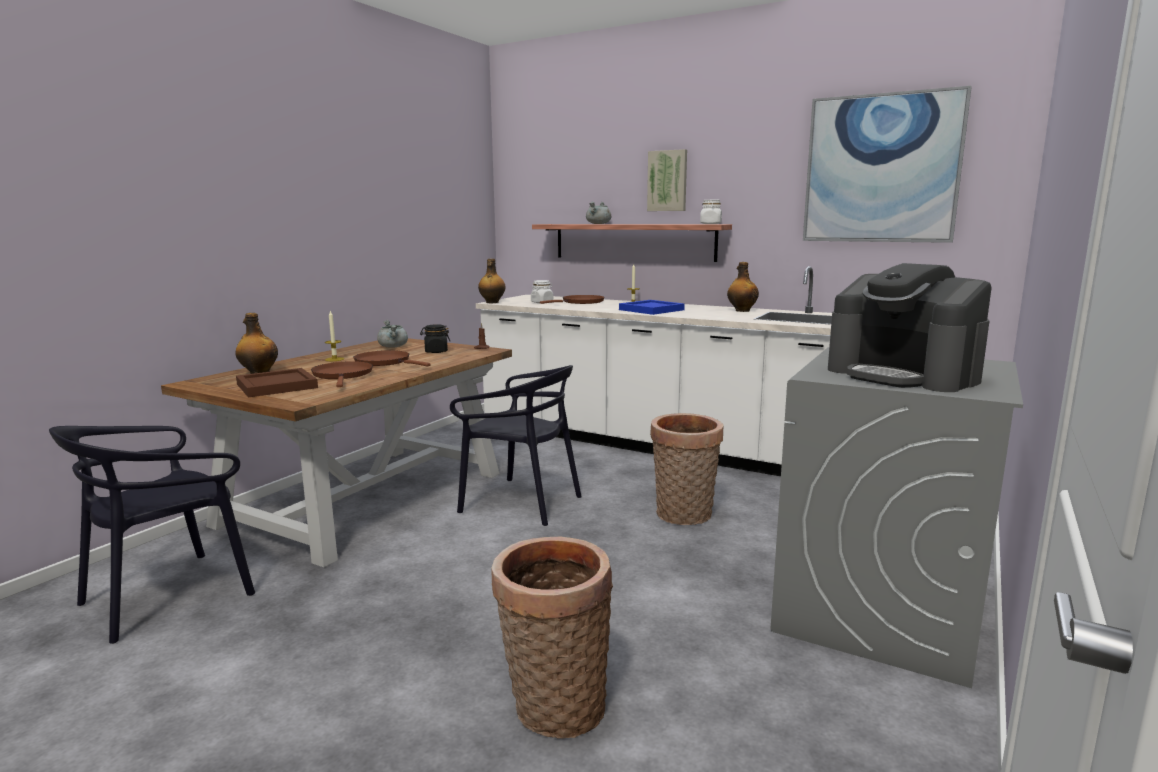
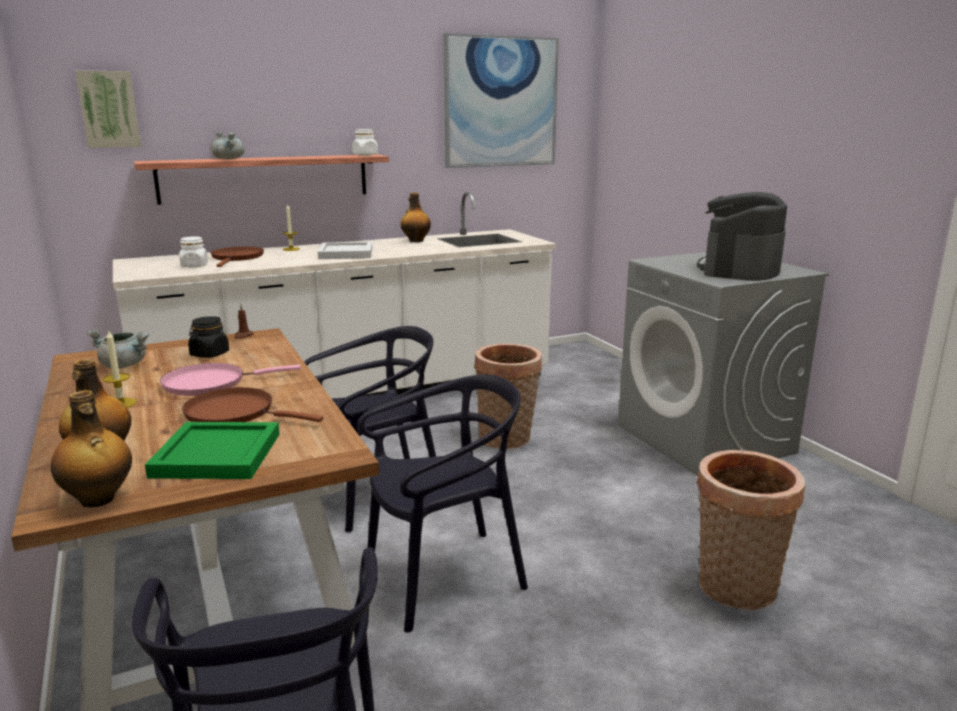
camera: 55 degrees left, 5 degrees up
brown tray [236,368,318,398] -> green tray [145,422,280,479]
brown frying pan [353,350,430,366] -> pink frying pan [160,363,301,396]
bottle [478,259,506,303] -> bottle moved to [51,390,132,508]
blue tray [619,300,685,315] -> white tray [318,242,372,259]
picture [647,149,687,211] -> picture moved to [75,70,141,148]
coffee machine [828,263,992,392] -> coffee machine turned 120 degrees clockwise [697,192,787,281]
none -> black chair [358,374,528,633]

